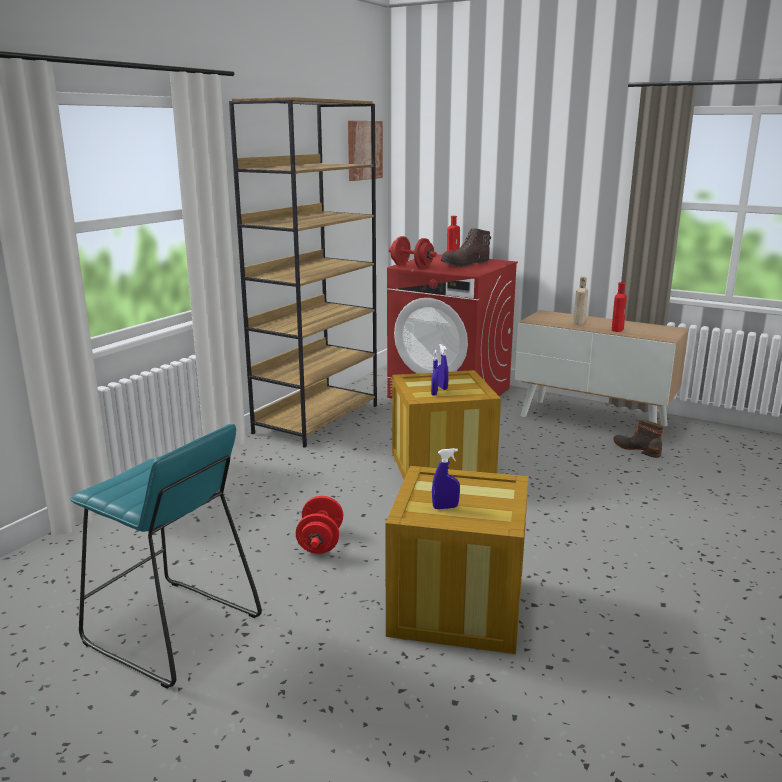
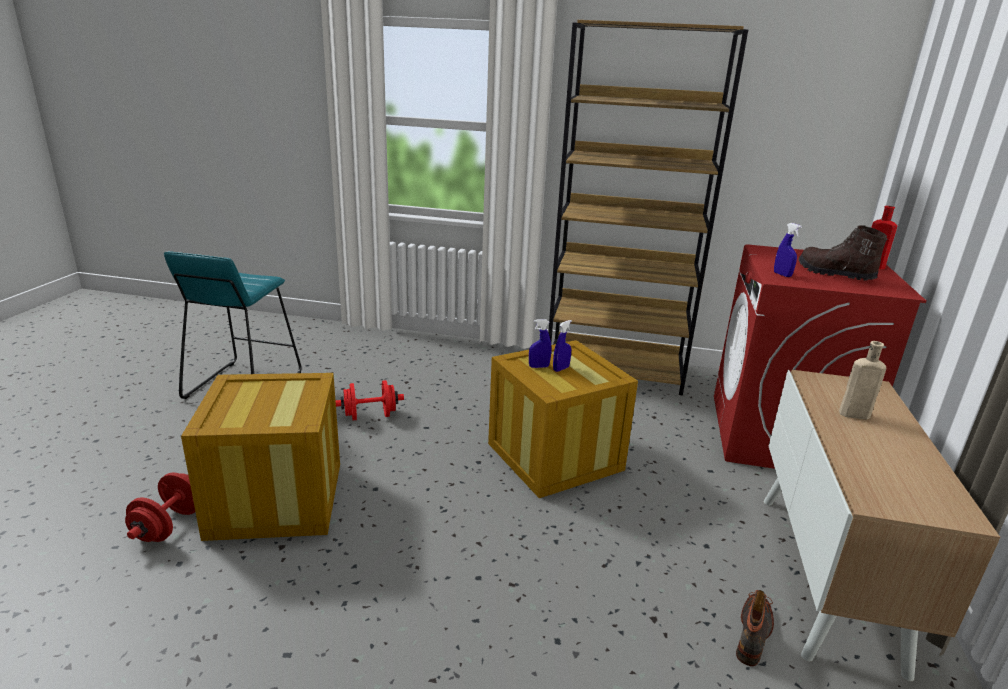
camera: 70 degrees right, 5 degrees up
picture [348,121,383,181] -> none
red dumbbell [389,236,437,268] -> red dumbbell moved to [125,472,195,542]
blue spray bottle [432,448,460,509] -> blue spray bottle moved to [774,223,802,277]
red bottle [612,282,627,332] -> none

